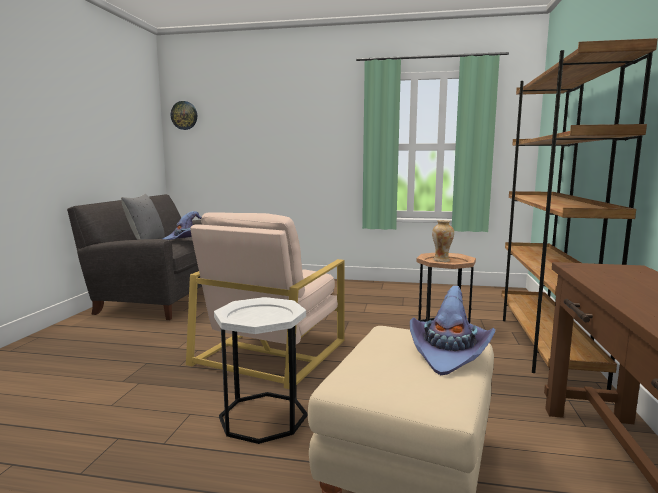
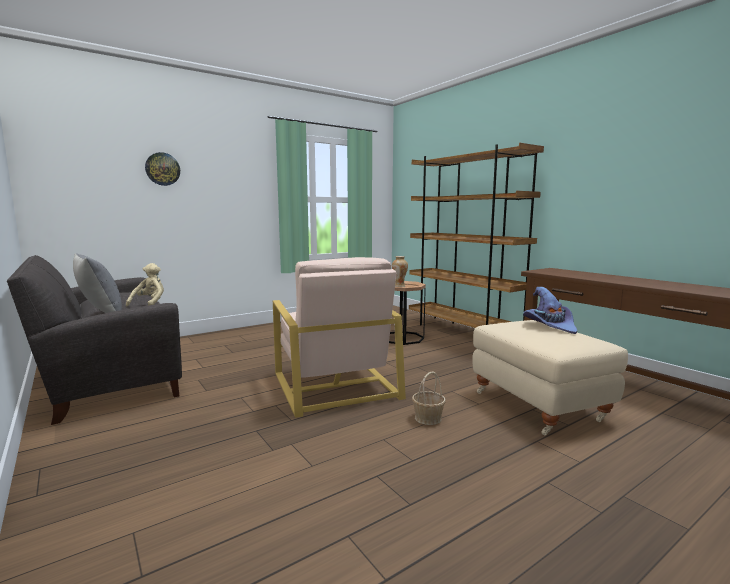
camera: 45 degrees left, 0 degrees up
purple hat [162,211,202,240] -> beige plush toy [126,263,164,306]
wall clock [171,101,197,130] -> wall clock moved to [145,152,180,186]
white side table [214,297,307,444] -> basket [412,371,446,425]

